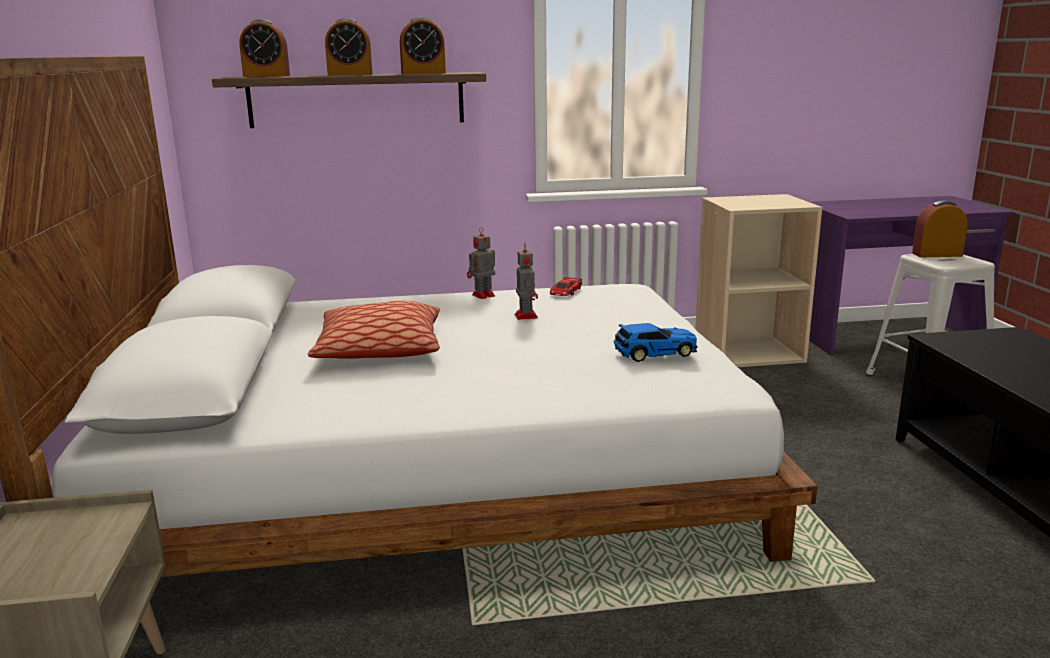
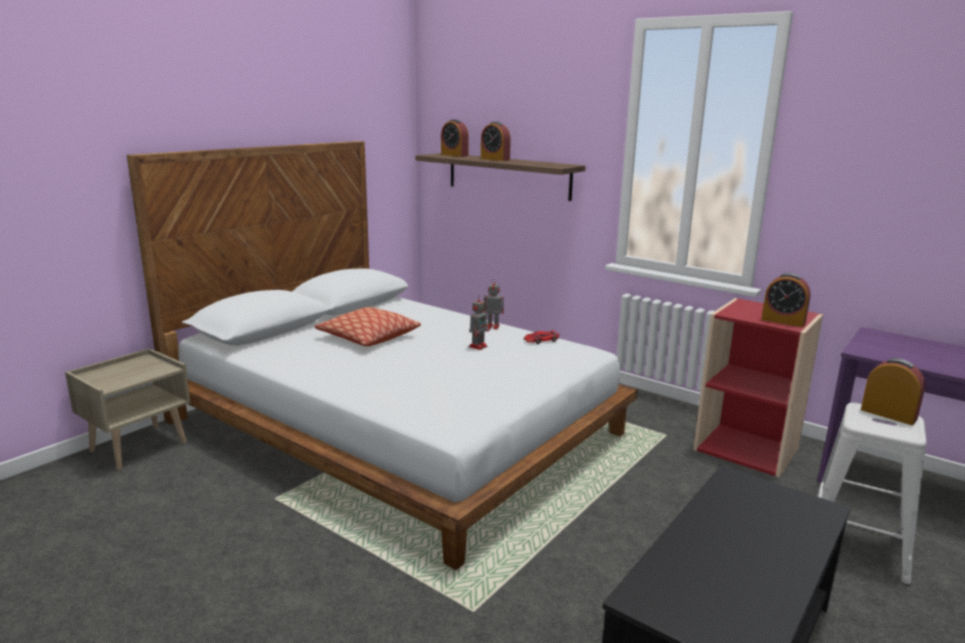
camera: 45 degrees right, 0 degrees up
alarm clock [400,17,446,74] -> alarm clock moved to [761,273,811,327]
toy car [614,323,698,362] -> none
beige bookcase [695,194,822,367] -> red bookcase [693,298,823,477]

